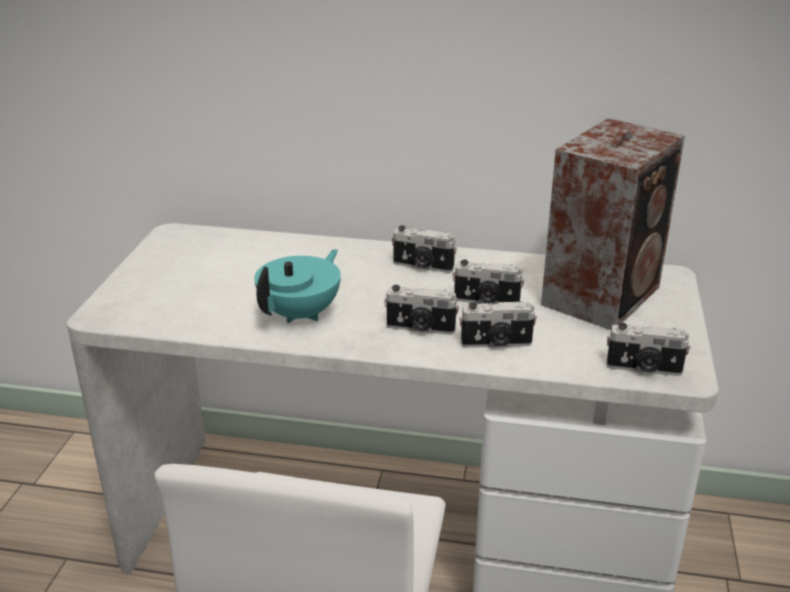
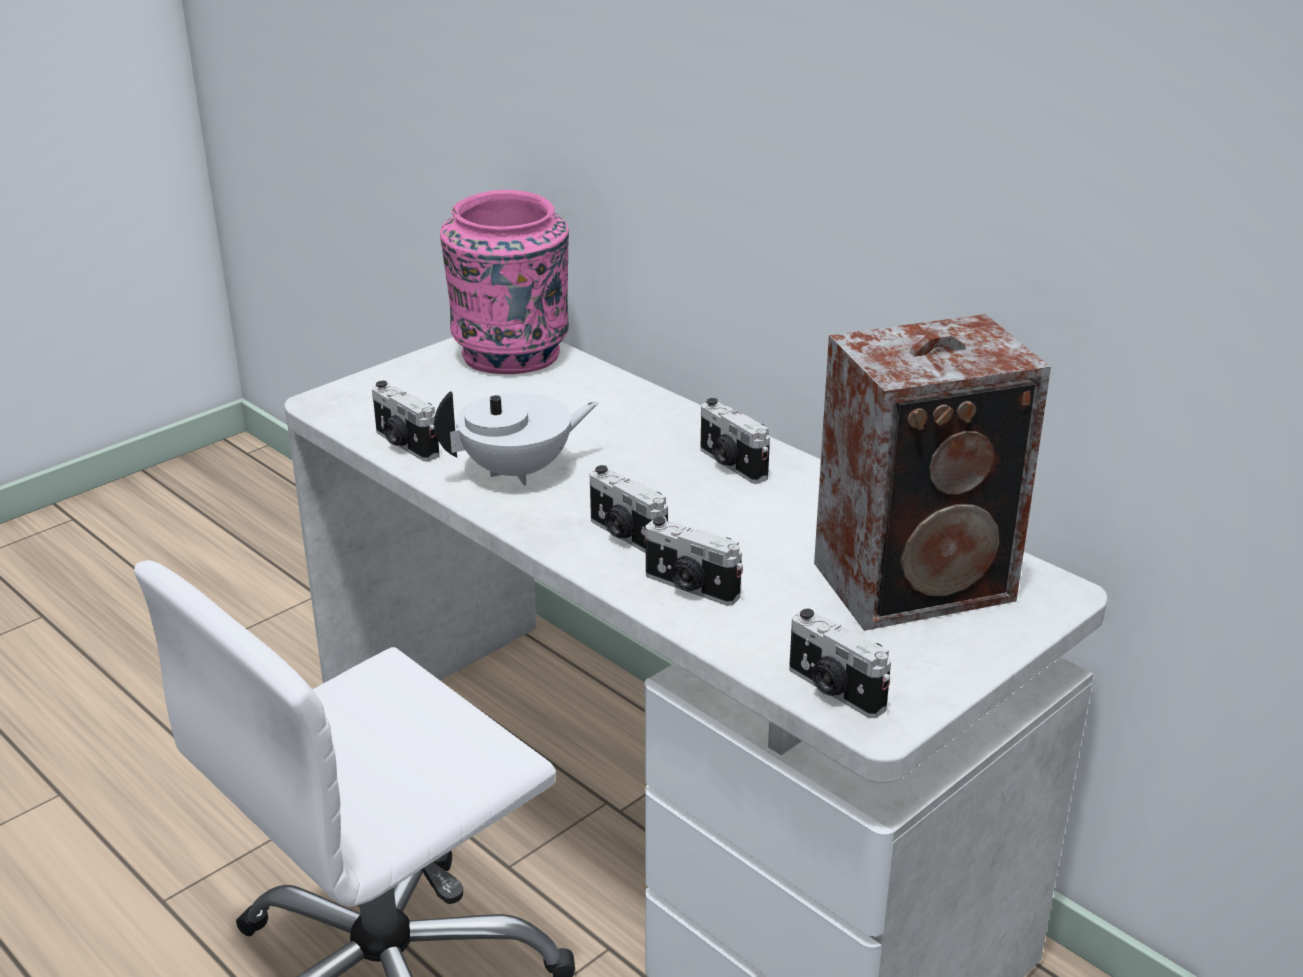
camera: 35 degrees right, 0 degrees up
turquoise teapot [254,249,341,323] -> white teapot [434,391,598,486]
camera [452,259,525,305] -> camera moved to [372,381,440,461]
none -> pink vase [440,190,569,374]

